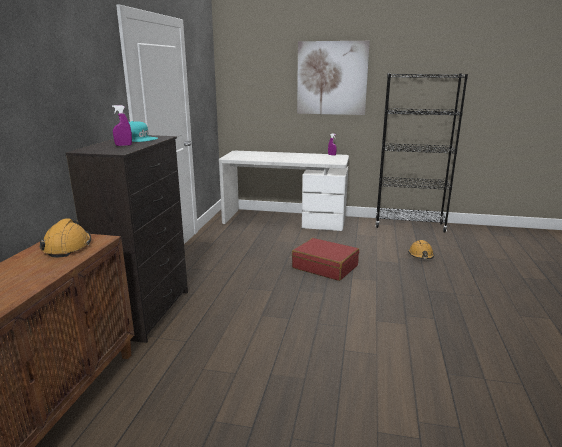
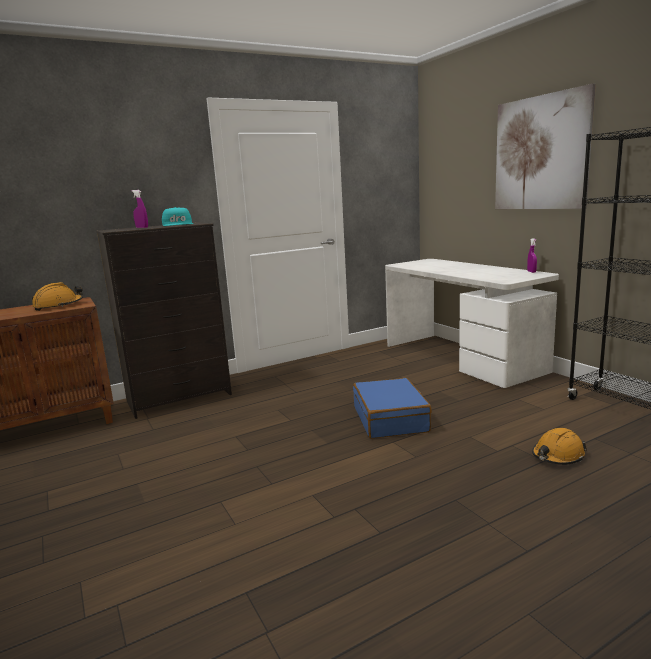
camera: 50 degrees right, 5 degrees down
red suitcase [292,238,359,281] -> blue suitcase [353,378,432,438]

